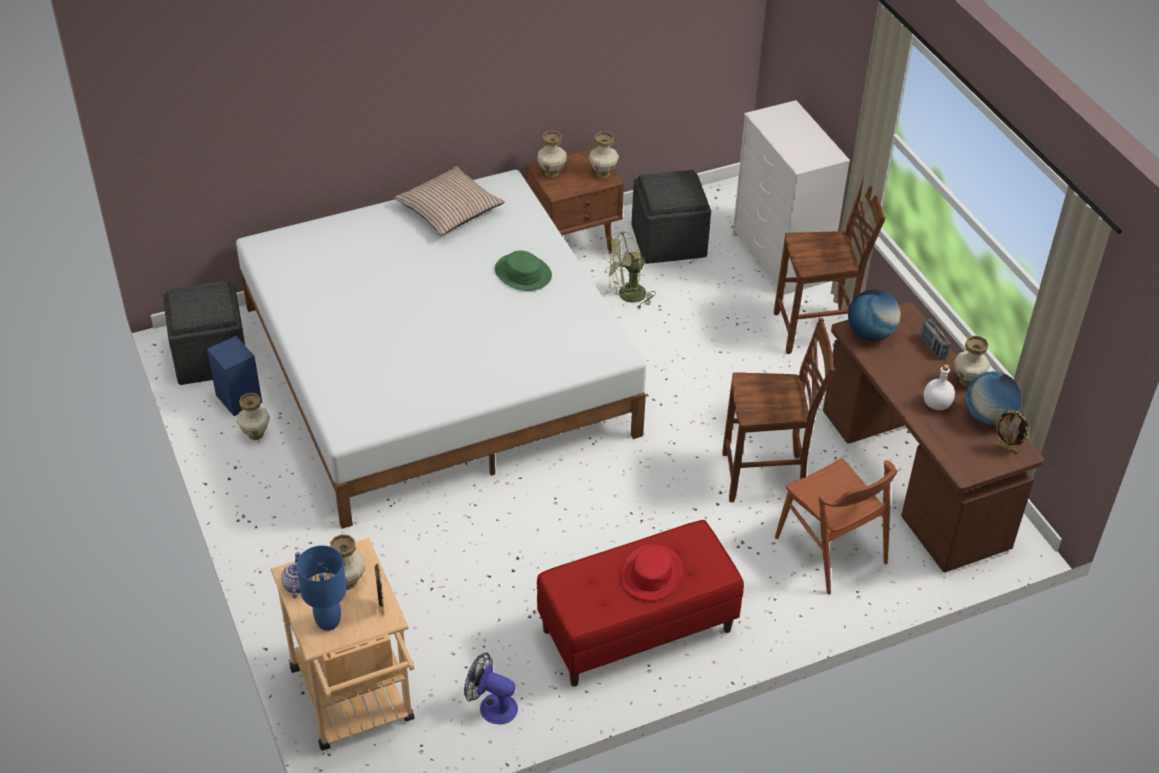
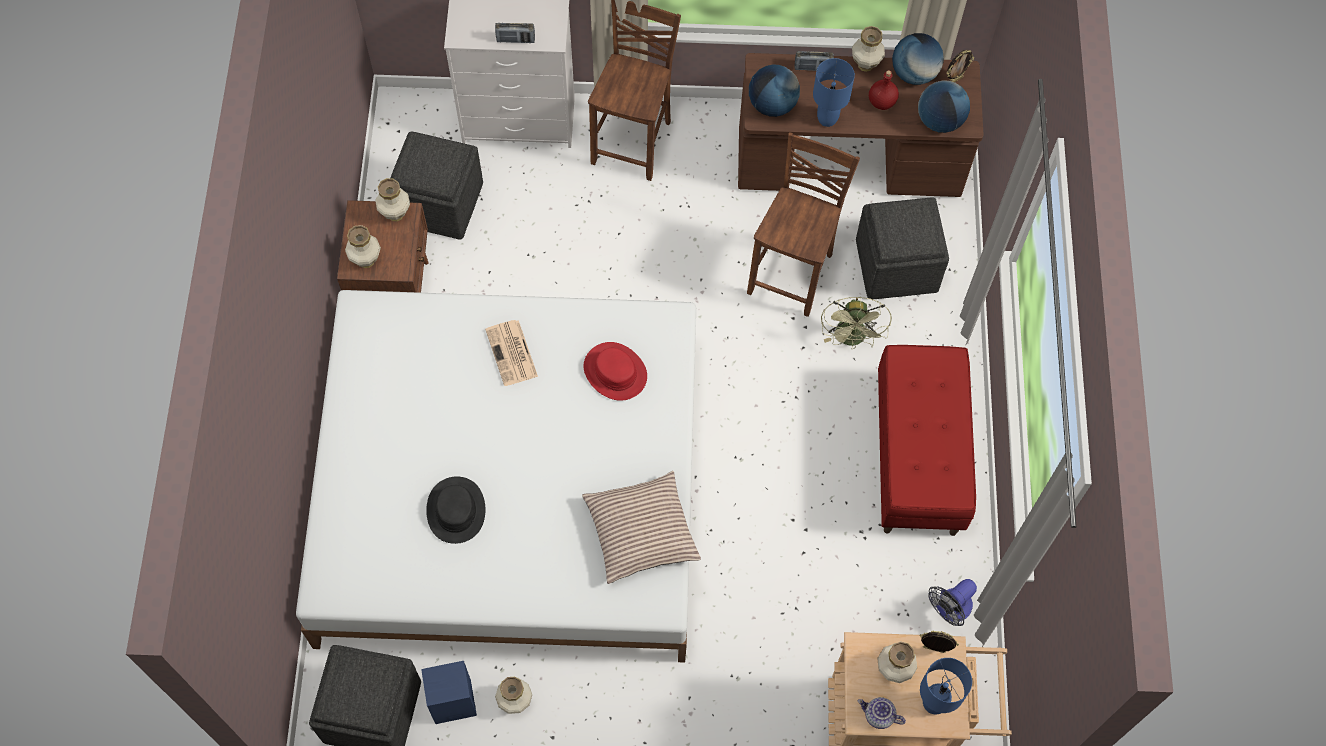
camera: 65 degrees left, 20 degrees up
pillow [394,166,505,236] -> pillow moved to [582,471,701,584]
green hat [495,250,552,291] -> newspaper [485,320,538,386]
green fan [603,231,656,309] -> green fan moved to [821,297,892,349]
red hat [621,545,682,600] -> red hat moved to [584,342,647,401]
brown chair [775,458,898,595] -> grey ottoman [856,197,949,299]
white bottle [923,364,955,410] -> red bottle [869,70,899,110]
none -> black hat [426,477,485,544]
none -> radio [495,23,535,43]
none -> blue table lamp [813,58,855,127]
none -> globe [918,80,970,133]

